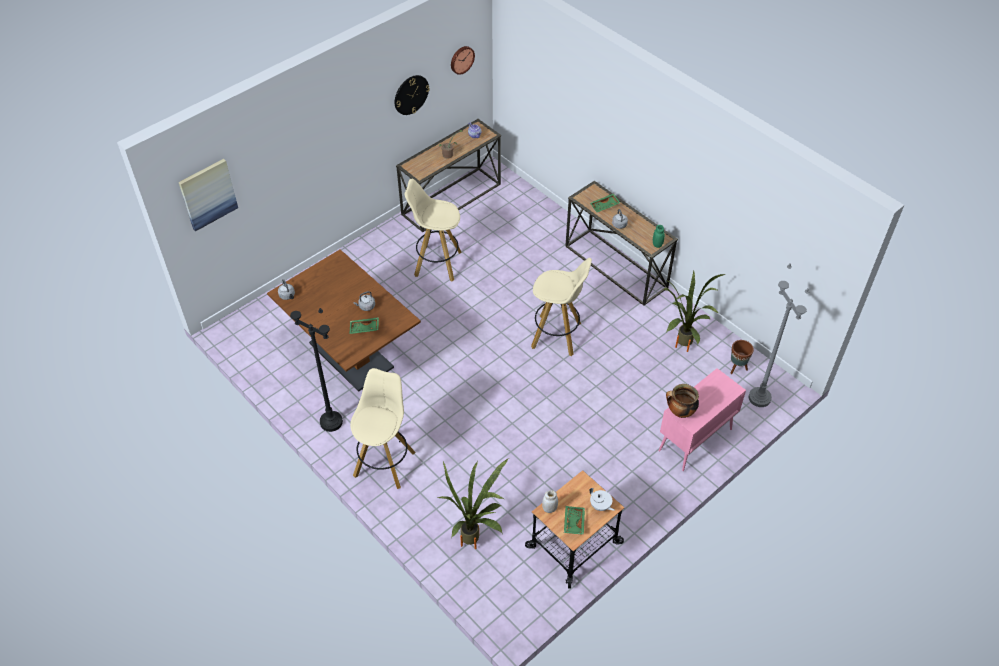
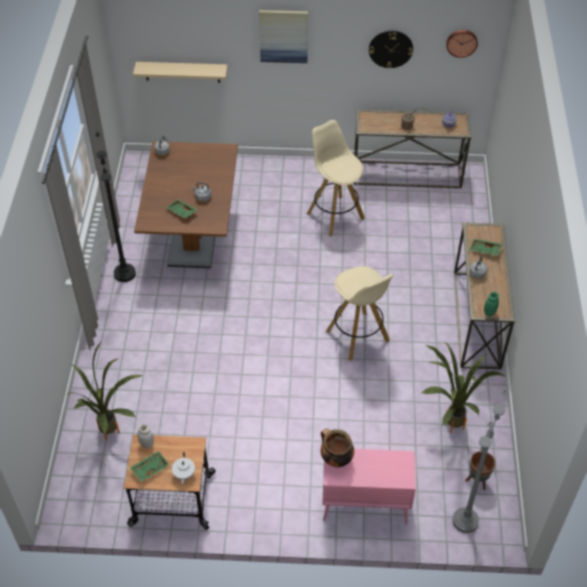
camera: 45 degrees right, 0 degrees up
picture [179,159,238,231] -> picture moved to [259,10,308,63]
beige stool [350,368,416,489] -> none
none -> beige shelf [133,62,228,83]

